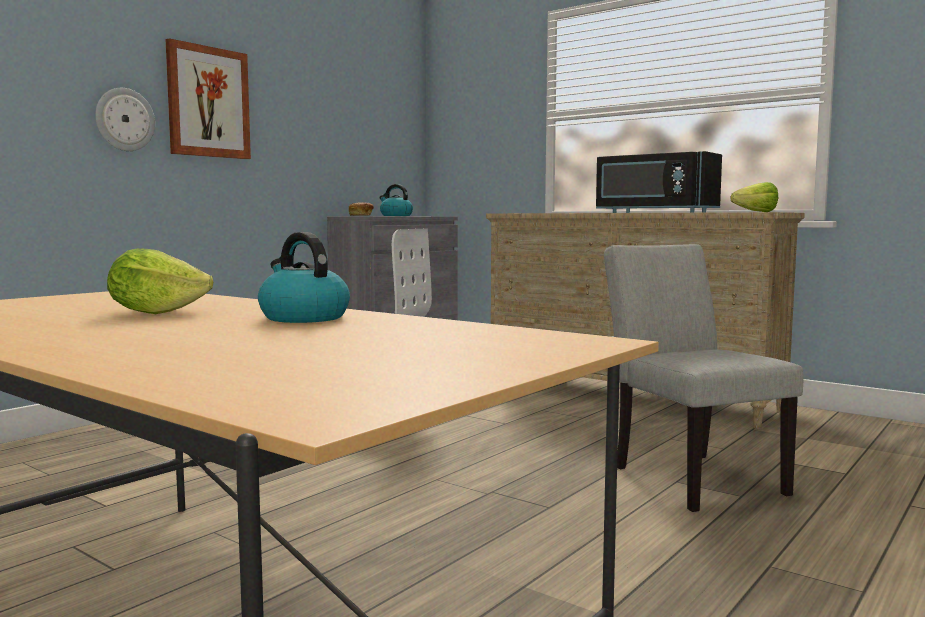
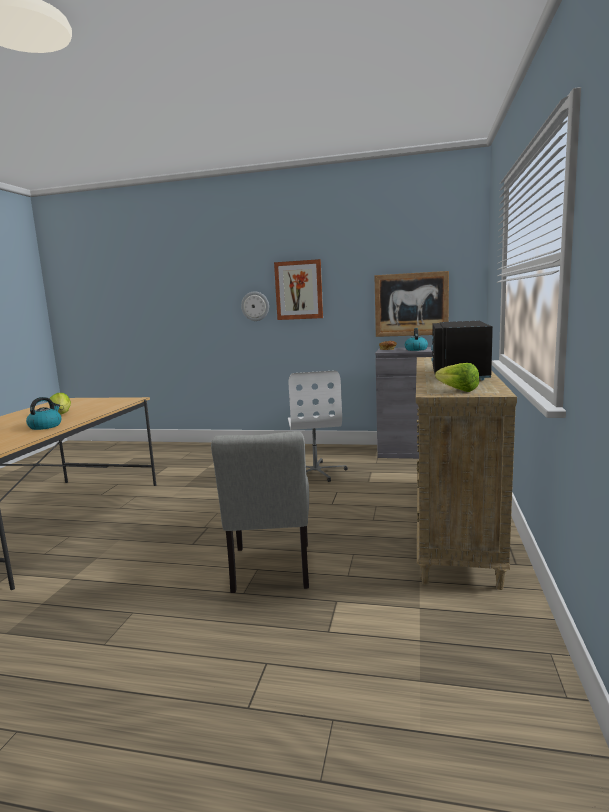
camera: 65 degrees right, 5 degrees up
grey chair [604,244,803,512] -> grey chair turned 135 degrees clockwise [211,431,309,593]
none -> picture [374,271,449,337]

